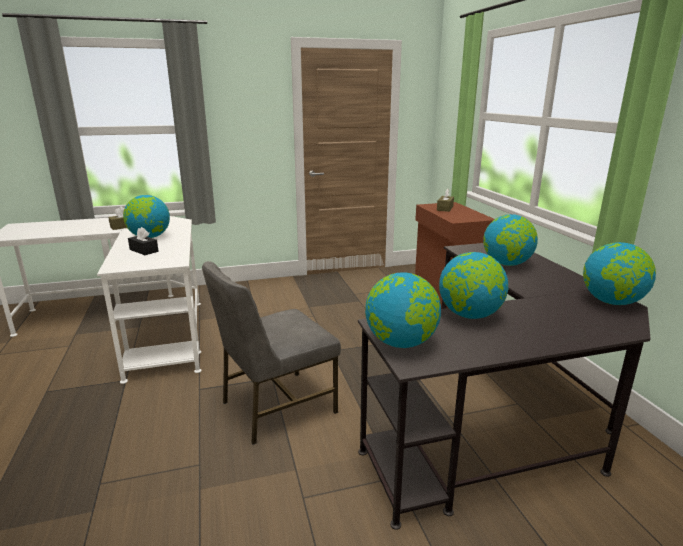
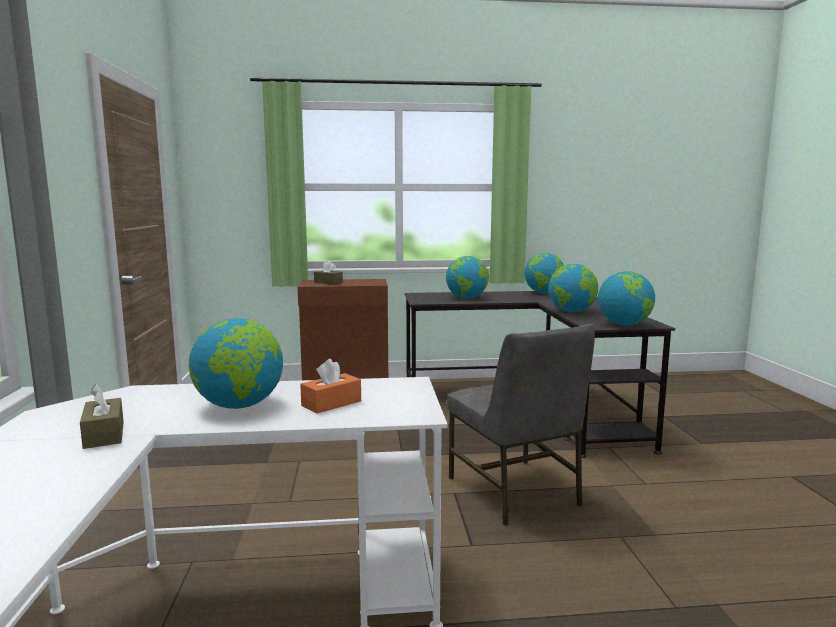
camera: 80 degrees left, 10 degrees down
black tissue box [128,227,159,255] -> orange tissue box [300,359,361,414]

